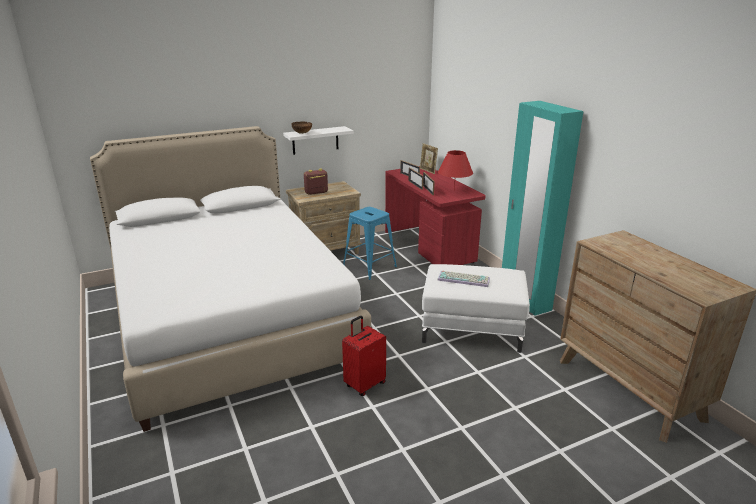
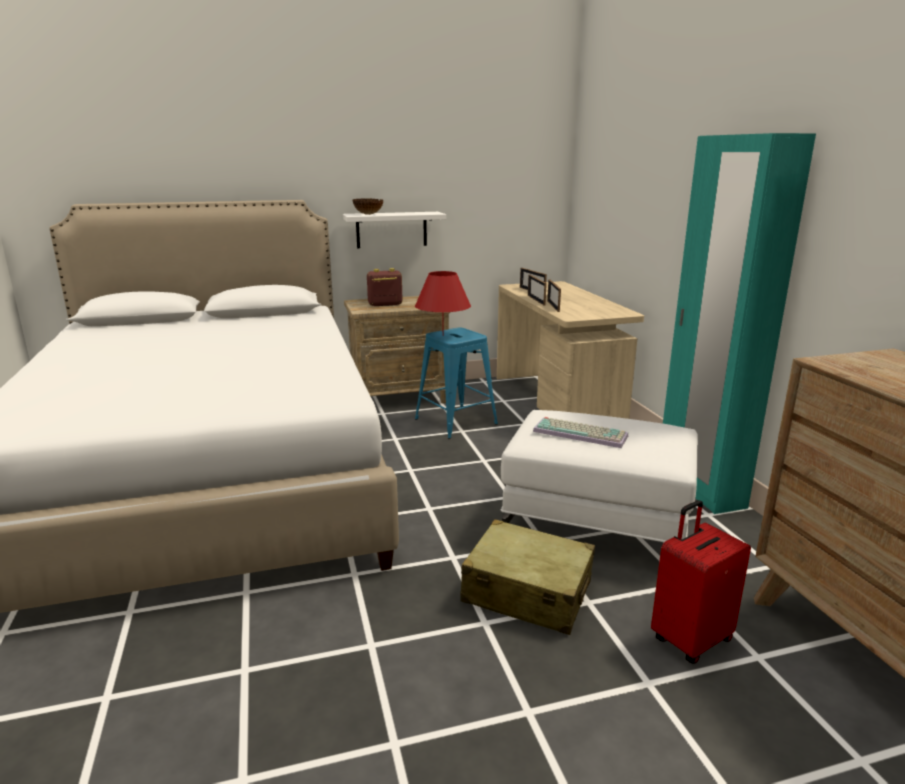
camera: 10 degrees right, 5 degrees down
red suitcase [342,316,386,396] -> red suitcase moved to [651,500,751,664]
red desk [385,166,486,265] -> beige desk [497,281,644,419]
picture frame [420,143,438,174] -> none
red table lamp [438,150,473,191] -> red table lamp moved to [415,271,471,336]
none -> beige suitcase [460,519,595,635]

